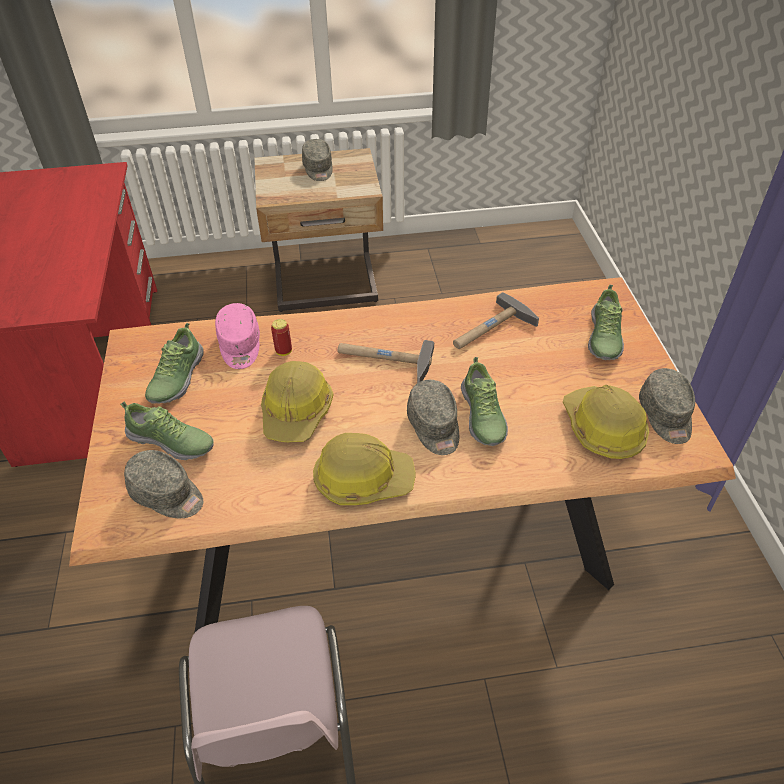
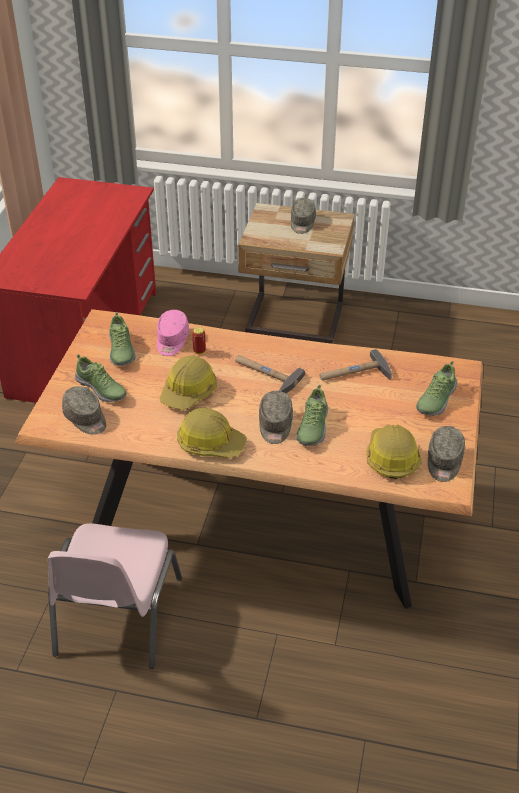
camera: 20 degrees right, 5 degrees down
shoe [145,323,204,404] -> shoe turned 45 degrees counterclockwise [109,312,136,366]

